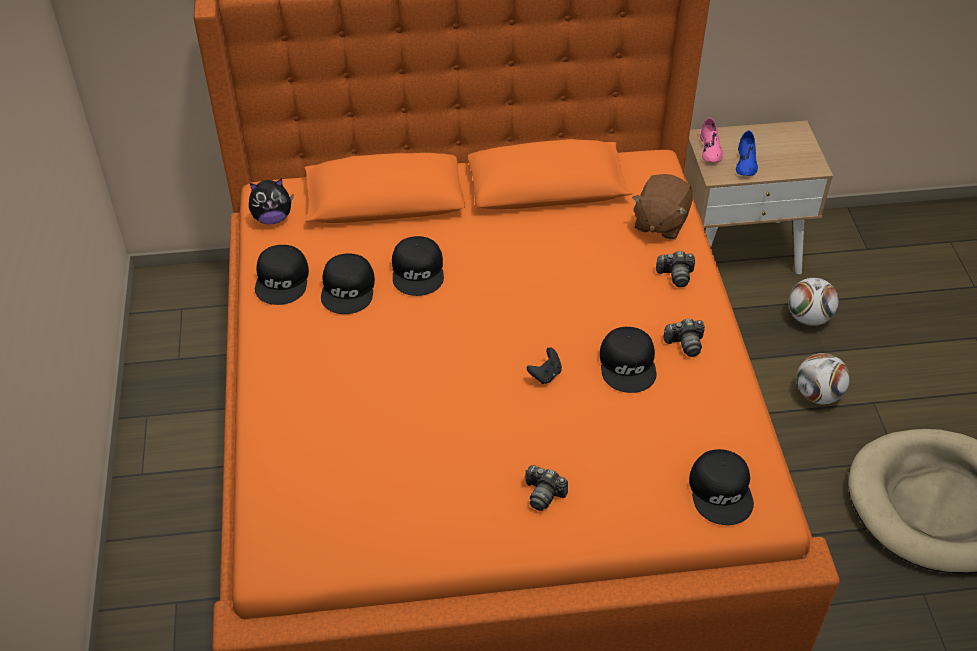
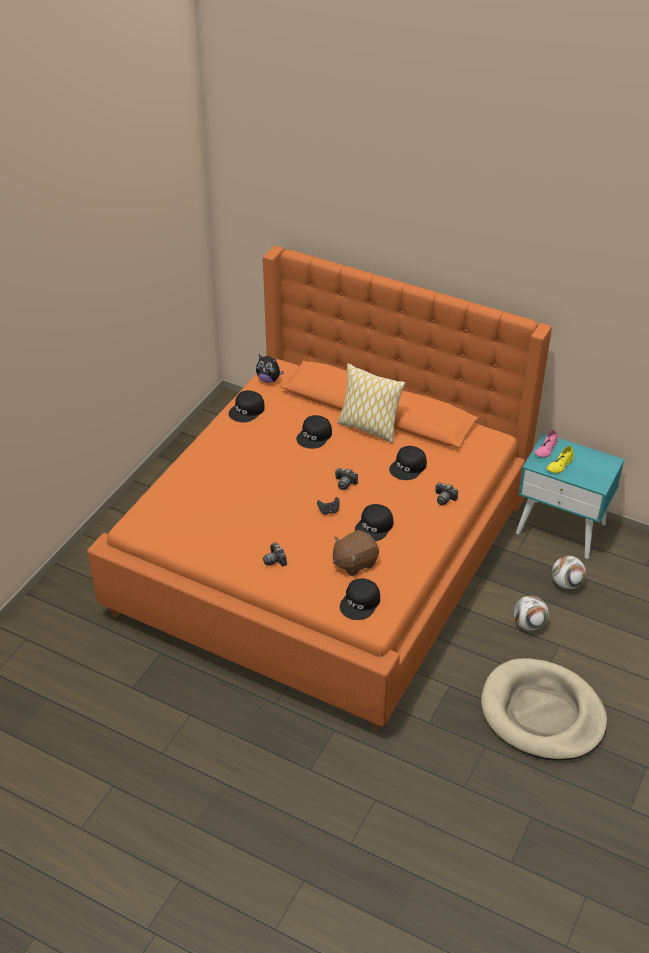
camera: 35 degrees right, 5 degrees down
black cap [321,253,375,314] -> black cap moved to [389,446,427,480]
brown plush toy [632,174,693,240] -> brown plush toy moved to [333,530,379,576]
camera [663,318,705,357] -> camera moved to [335,468,358,490]
beige nightstand [683,121,833,274] -> turquoise nightstand [516,433,625,559]
blue shoe [736,130,758,176] -> yellow shoe [547,446,574,473]
none -> pillow [337,363,405,443]

